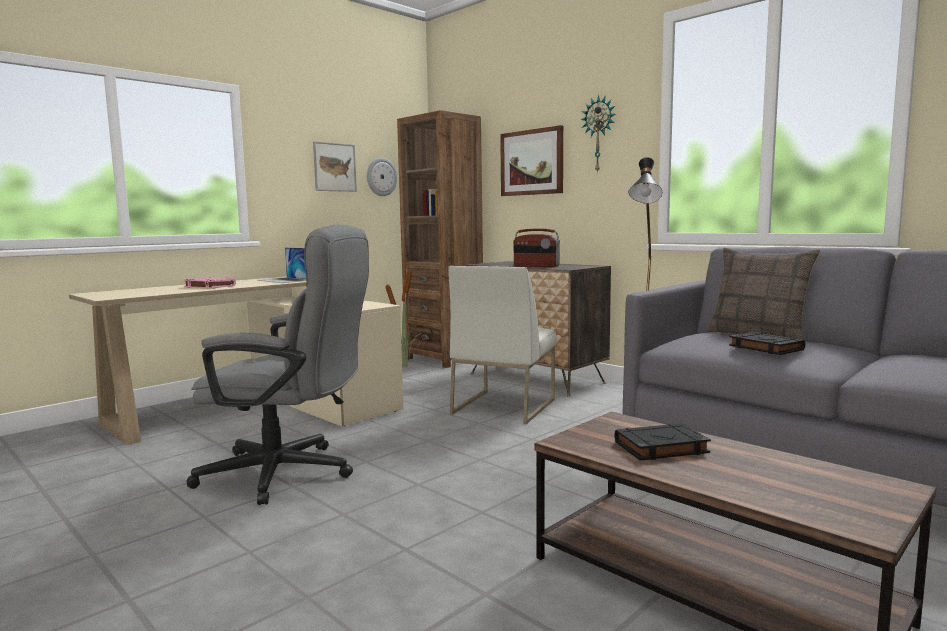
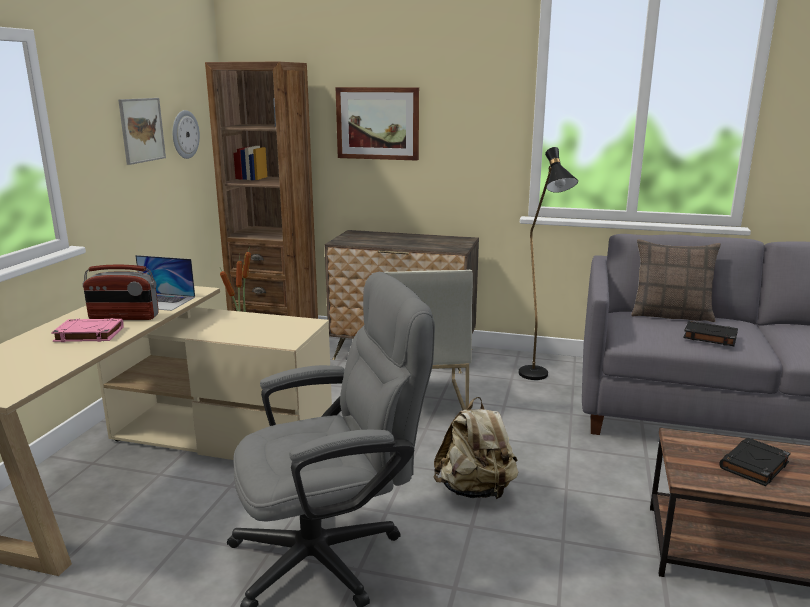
camera: 30 degrees left, 10 degrees up
radio [513,229,560,267] -> radio moved to [83,265,159,320]
wall clock [581,95,616,173] -> none
none -> beige backpack [434,397,518,499]

